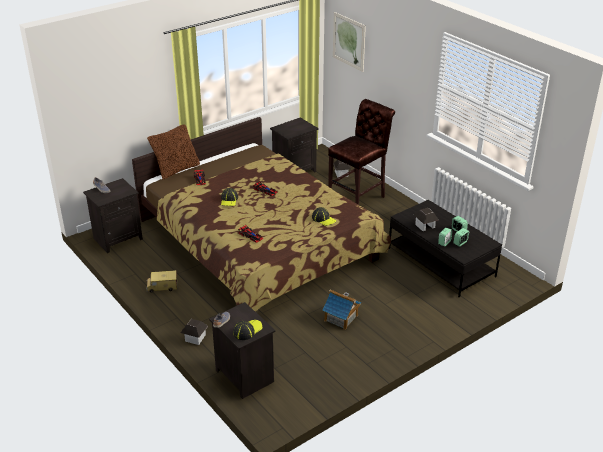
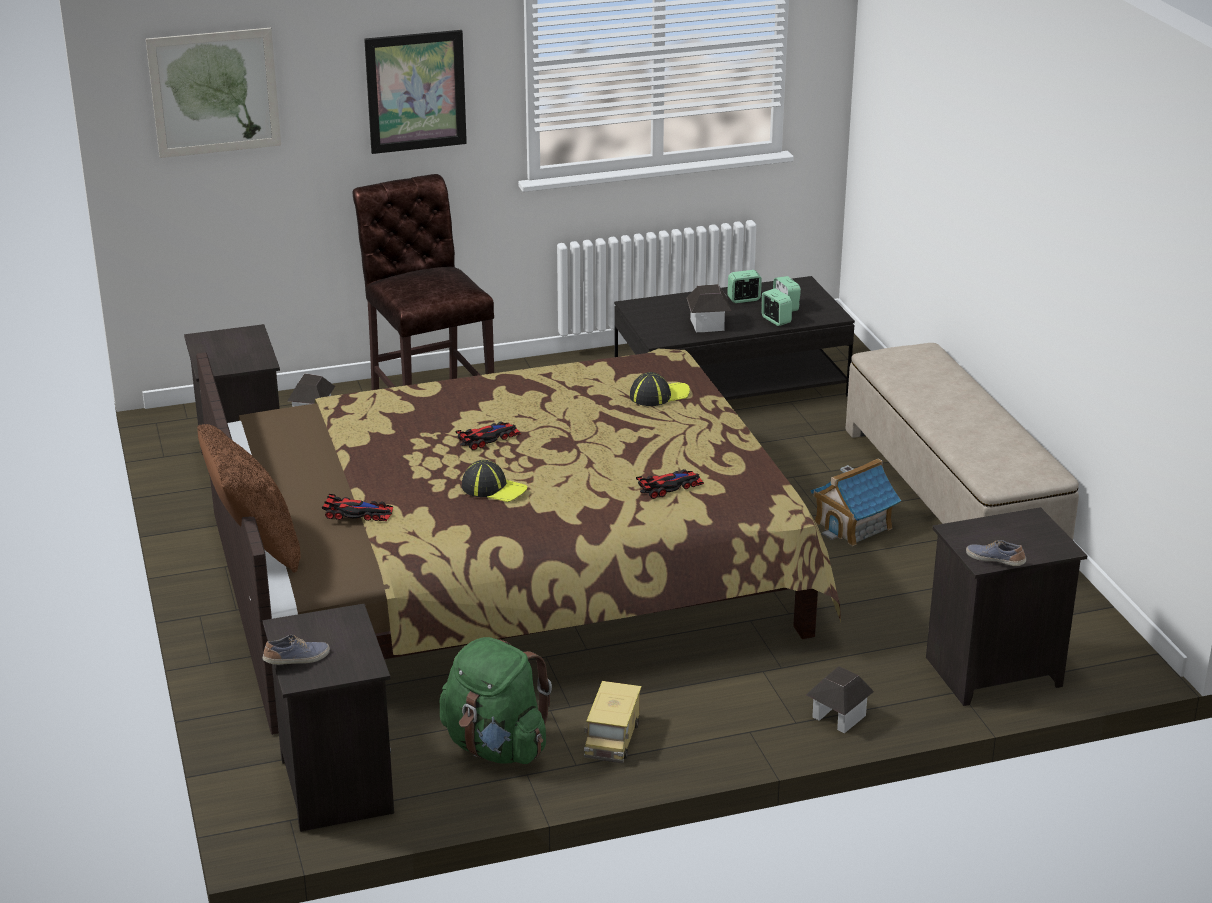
camera: 70 degrees left, 5 degrees down
cap [233,320,262,340] -> none
none -> picture [364,30,467,154]
none -> green backpack [440,637,552,764]
none -> beige bench [845,343,1079,540]

